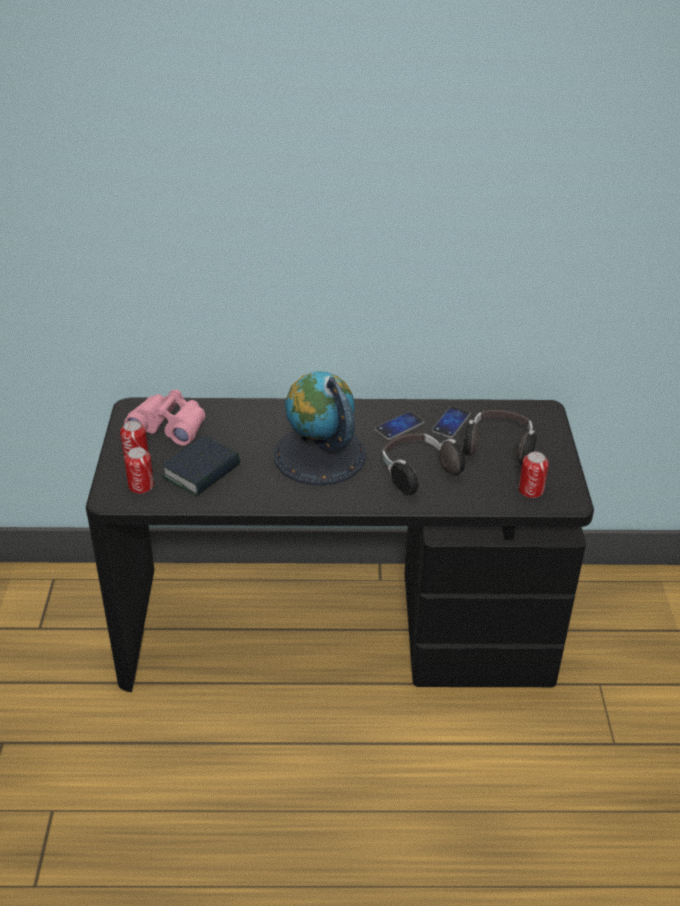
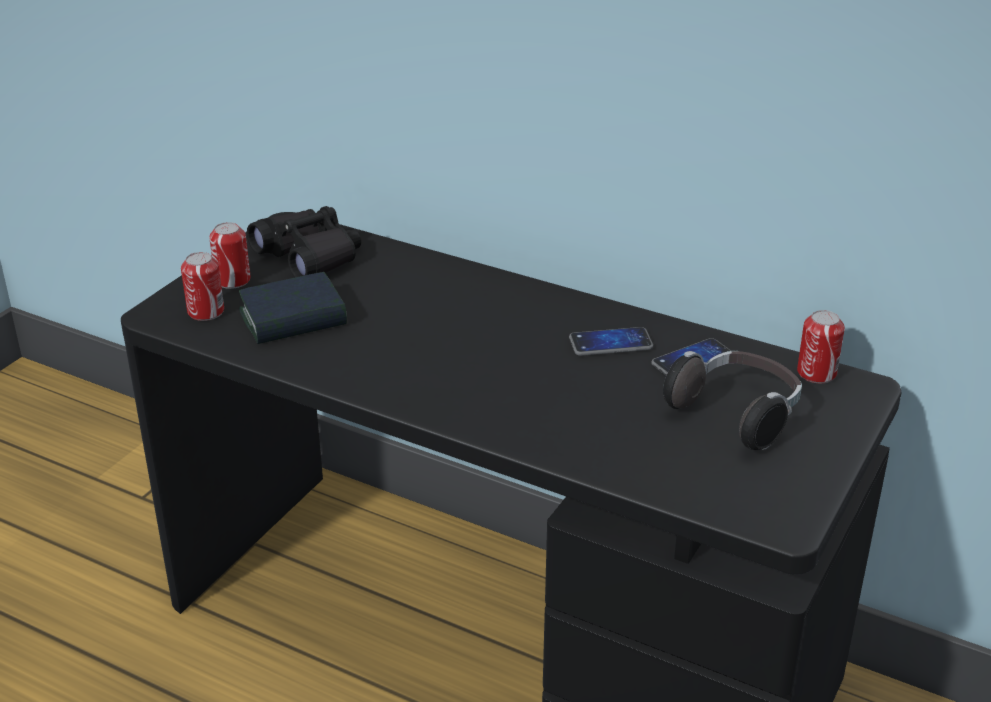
camera: 30 degrees right, 5 degrees down
pink binoculars [124,389,206,446] -> black binoculars [247,206,361,277]
globe [273,371,367,485] -> none
headphones [382,433,466,495] -> none
can [519,452,549,498] -> can moved to [797,310,845,383]

